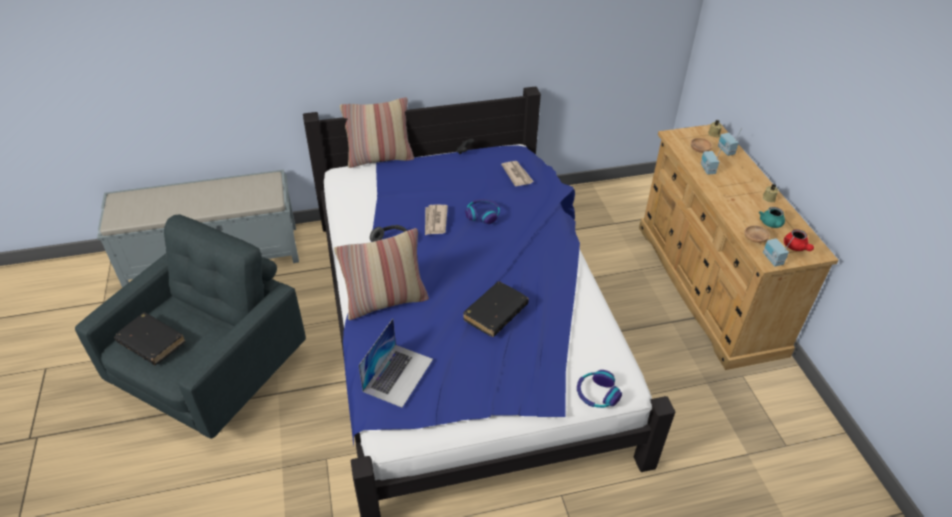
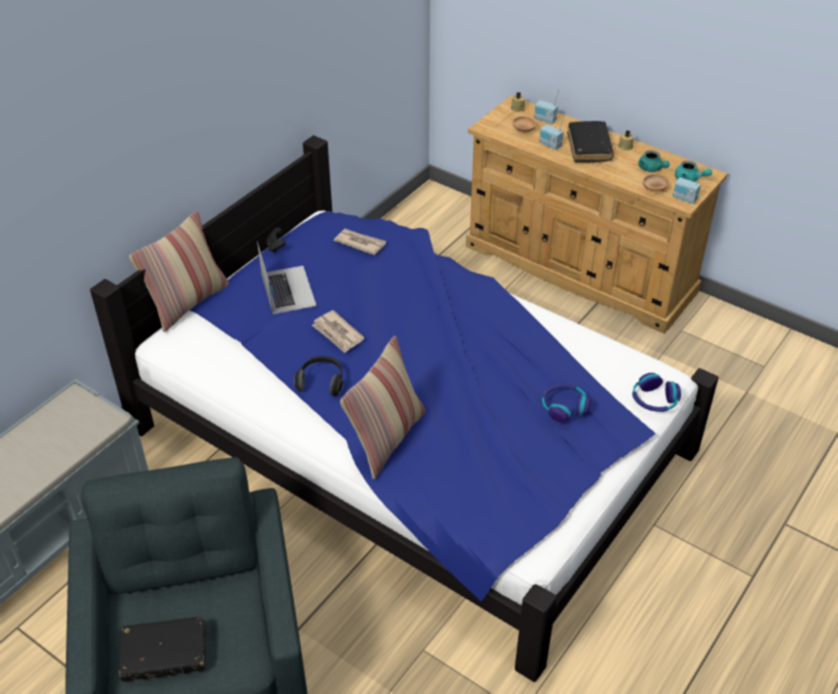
camera: 40 degrees left, 0 degrees up
laptop [359,319,433,407] -> laptop moved to [257,241,317,314]
black book [463,281,529,337] -> black book moved to [567,121,614,163]
headphones [465,199,500,224] -> headphones moved to [541,383,591,422]
red teapot [784,229,814,251] -> turquoise teapot [675,161,712,182]

